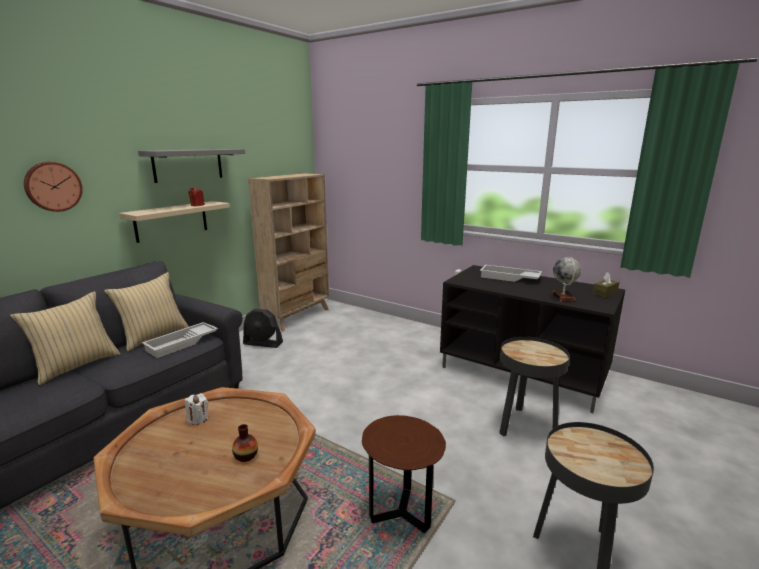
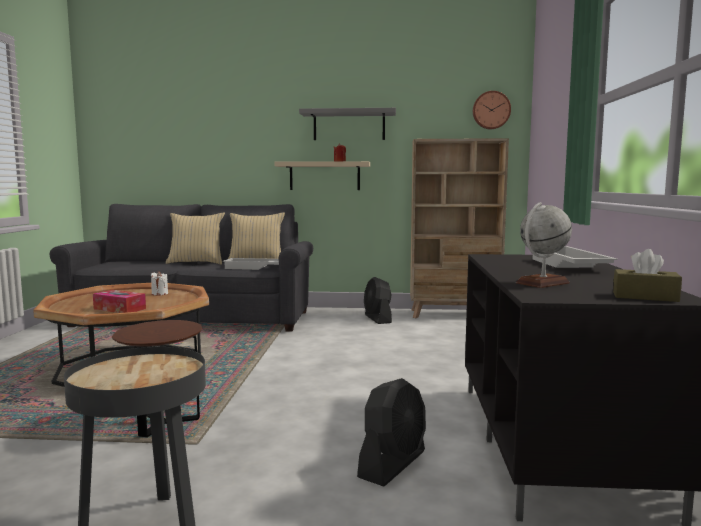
camera: 60 degrees right, 10 degrees down
wall clock [24,162,83,212] -> wall clock moved to [473,91,511,129]
vase [232,424,258,462] -> tissue box [93,290,146,313]
black side table [499,337,570,437] -> black fan [357,378,426,487]

